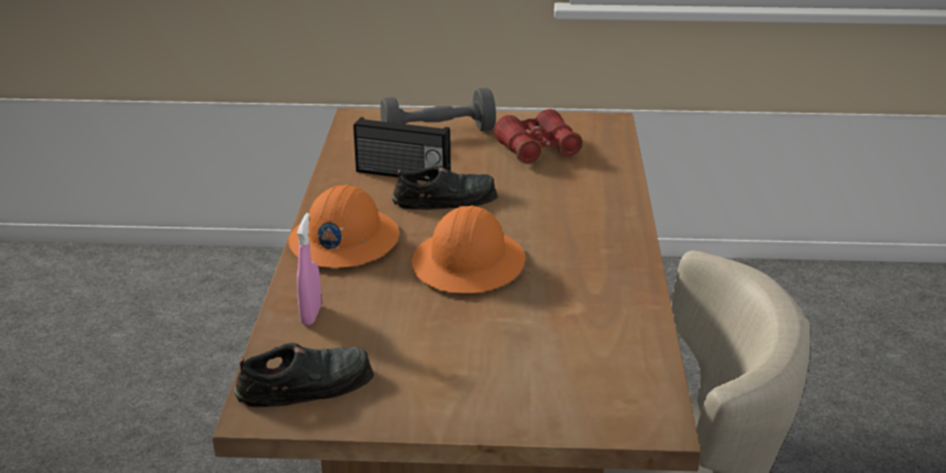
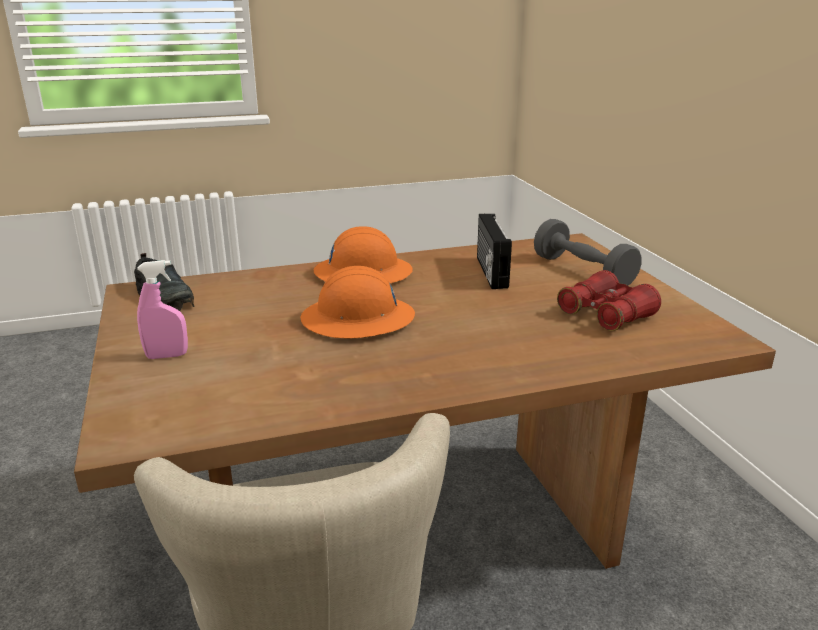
camera: 70 degrees right, 5 degrees down
pink spray bottle [297,213,321,325] -> pink spray bottle moved to [137,260,188,359]
black shoe [392,165,498,210] -> none

